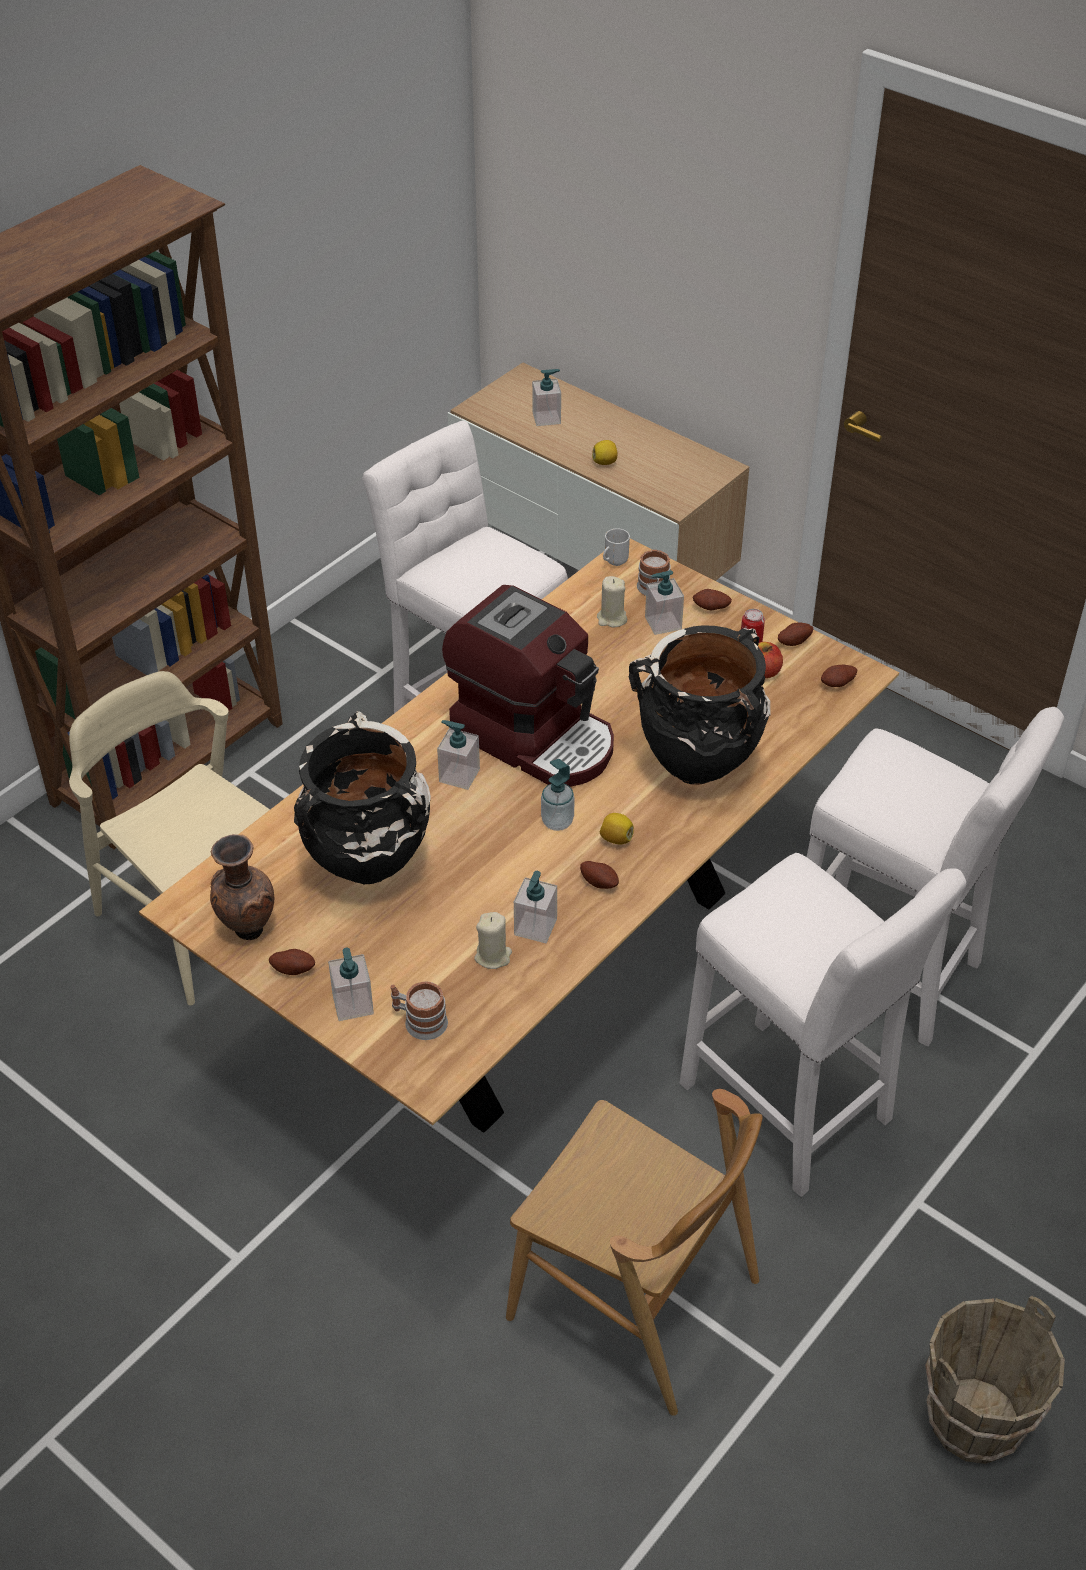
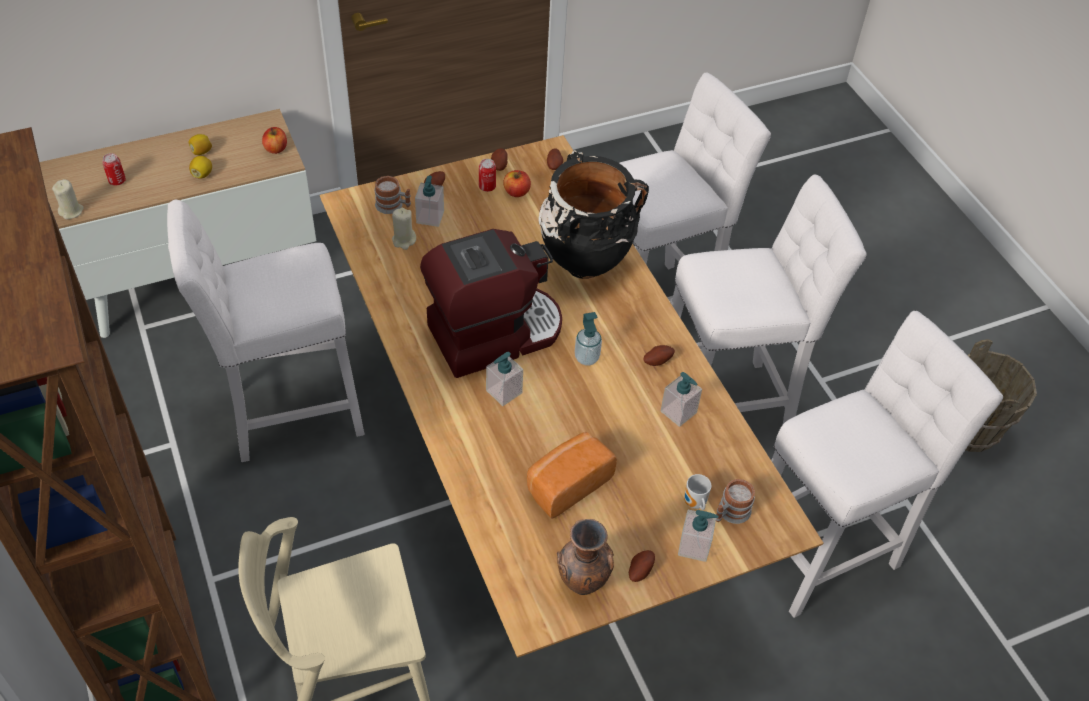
camera: 65 degrees left, 5 degrees up
black vase [294,711,431,884] -> bread [527,432,617,519]
beige candle [474,912,512,969] -> beige candle moved to [52,179,84,219]
brown chair [506,1089,763,1416] -> white stool [771,311,1003,618]
soap dispenser [532,369,561,426] -> can [102,153,126,186]
lemon [600,813,634,844] -> lemon moved to [189,134,212,155]
mug [603,528,630,566] -> mug moved to [684,474,712,510]
none -> apple [262,127,287,154]

